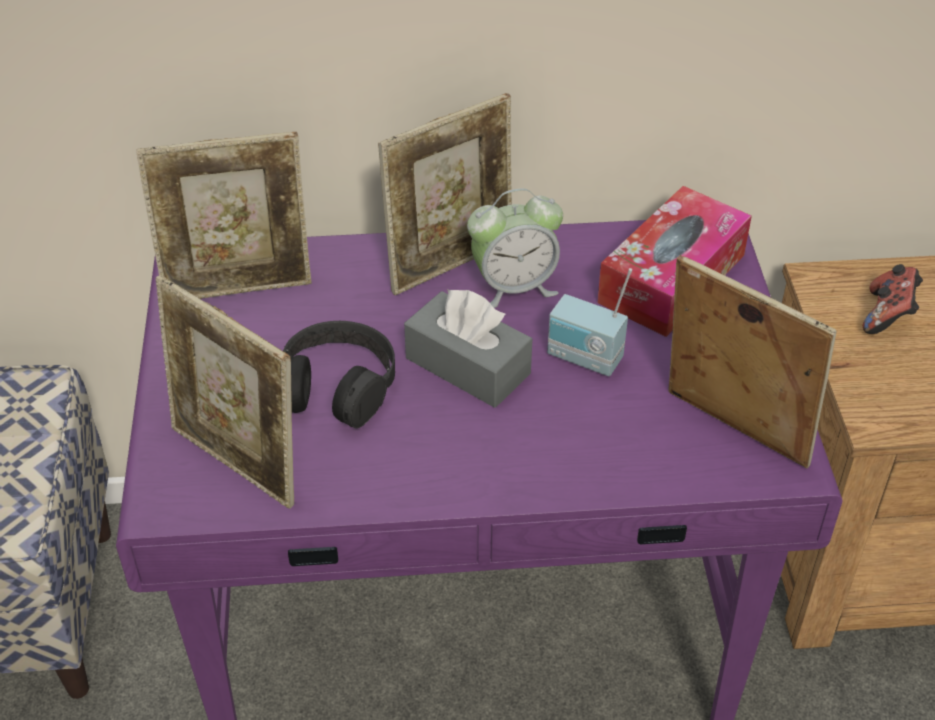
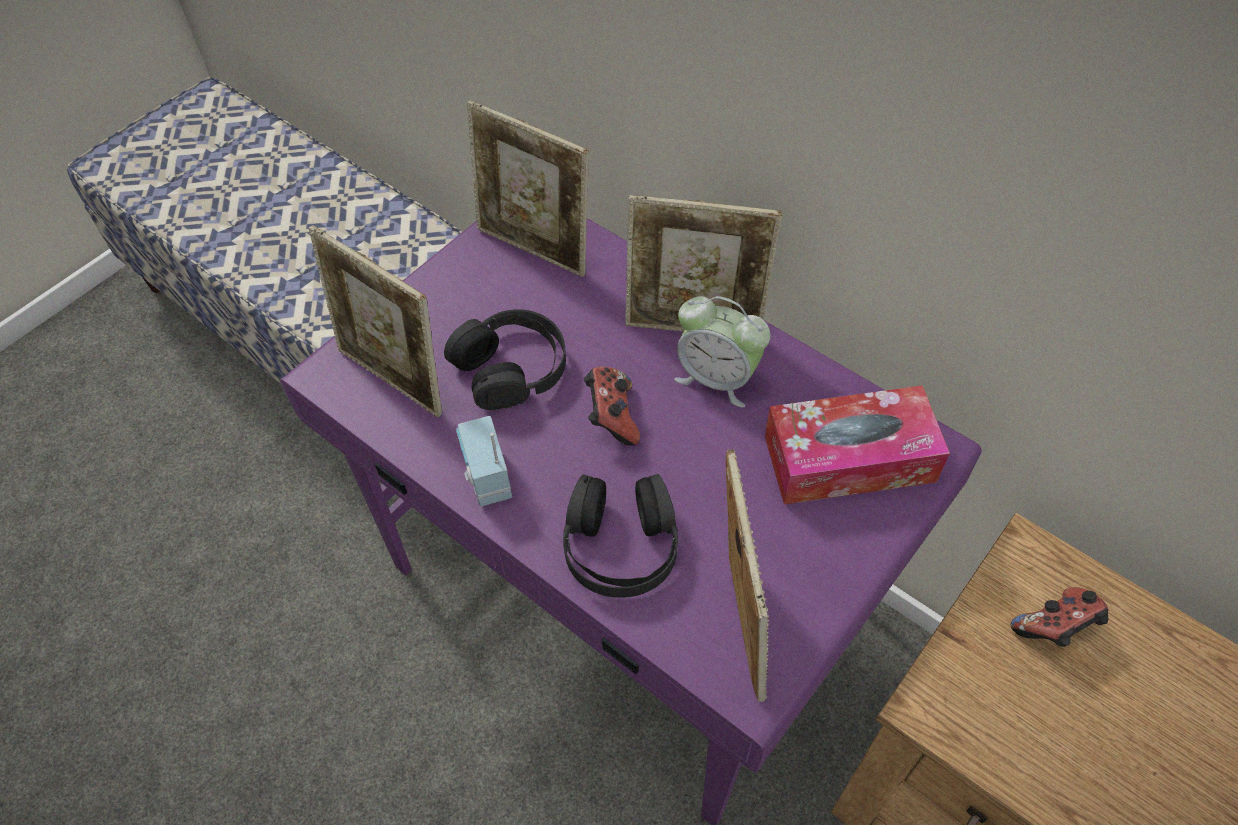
camera: 45 degrees right, 10 degrees up
picture frame [156,275,294,509] -> picture frame turned 45 degrees counterclockwise [309,225,442,417]
grey tissue box [404,289,532,408] -> game controller [584,367,640,446]
radio [547,268,632,376] -> radio moved to [456,416,512,506]
none -> black headphones [563,474,678,598]

